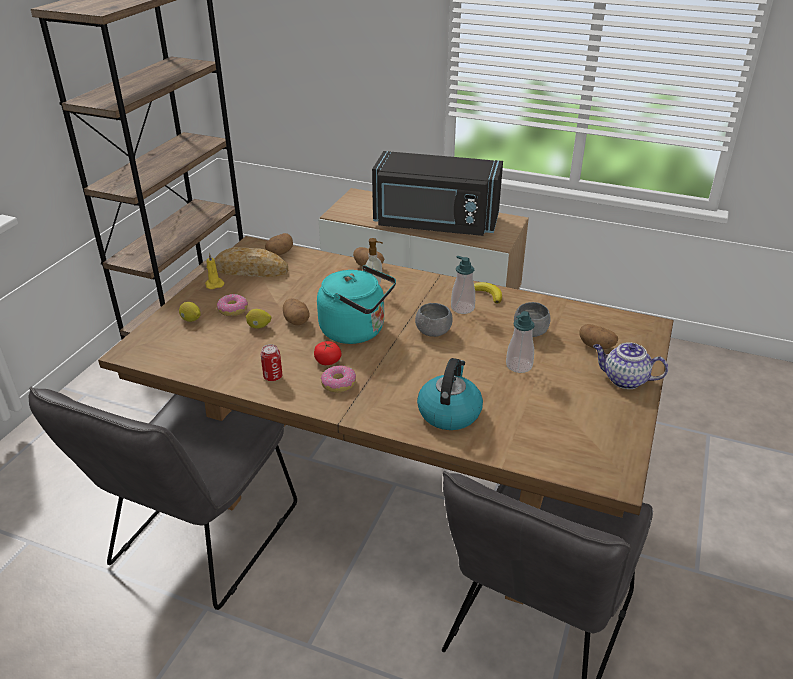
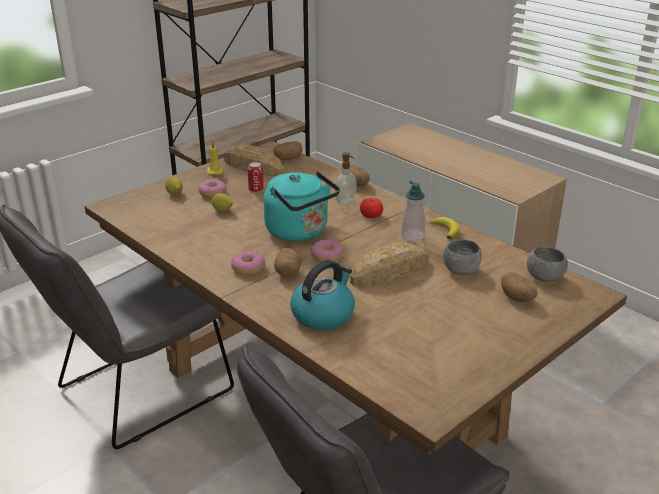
camera: 25 degrees right, 5 degrees down
can [261,344,283,381] -> can moved to [248,162,264,192]
potato [283,299,310,325] -> potato moved to [274,248,301,277]
tomato [314,341,342,365] -> tomato moved to [360,198,383,218]
black microwave [372,151,503,236] -> none
grey bowl [415,303,453,337] -> grey bowl moved to [527,247,568,282]
soap dispenser [506,311,535,373] -> none
teapot [593,342,668,389] -> none
none -> donut [311,240,343,262]
none -> bread [350,242,429,287]

